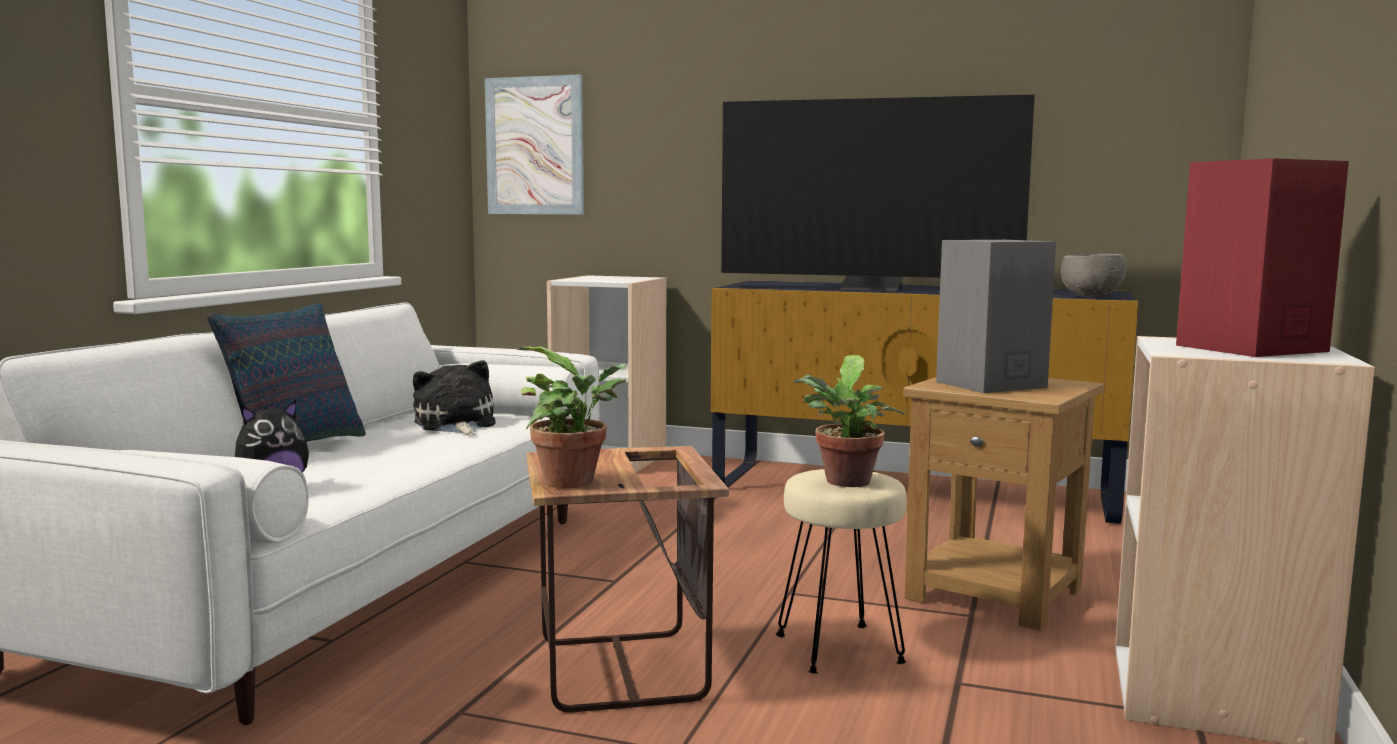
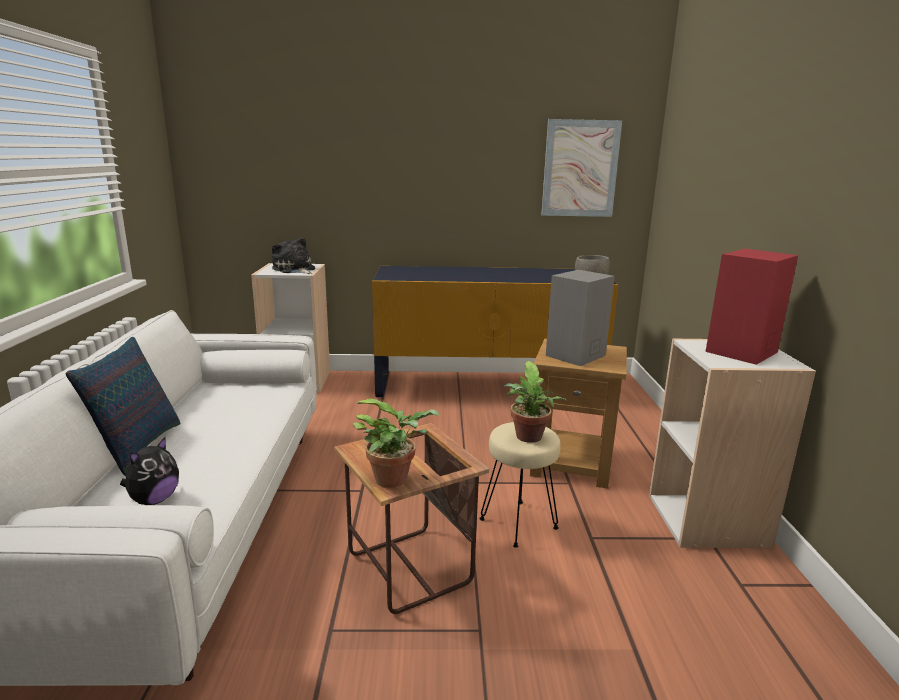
camera: 20 degrees left, 10 degrees up
plush toy [413,360,496,436] -> plush toy moved to [272,237,315,274]
picture [485,74,584,215] -> picture moved to [542,119,622,217]
television [721,95,1035,291] -> none

